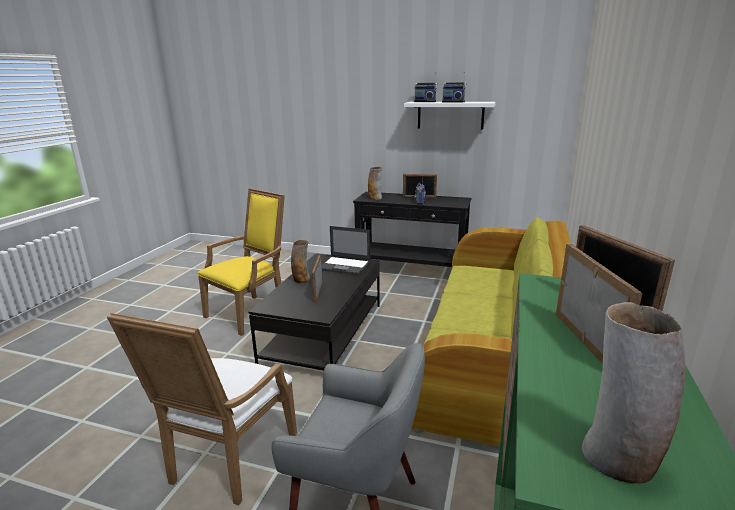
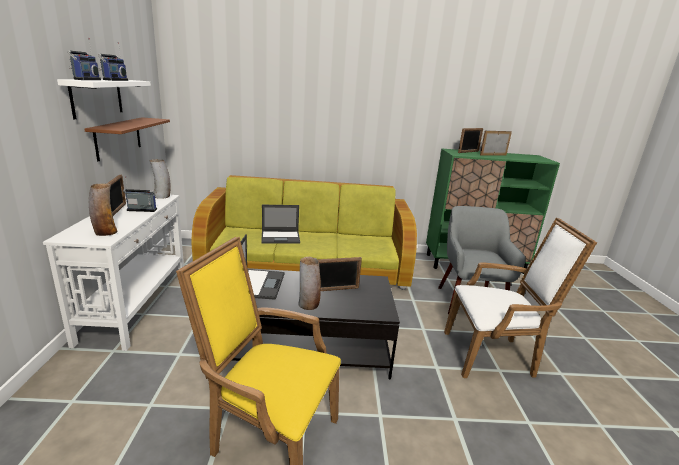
camera: 110 degrees left, 0 degrees up
black console table [353,192,471,267] -> white console table [43,195,184,351]
vase [582,302,685,483] -> vase moved to [149,159,171,199]
none -> brown shelf [84,117,170,161]
none -> laptop [261,205,300,244]

